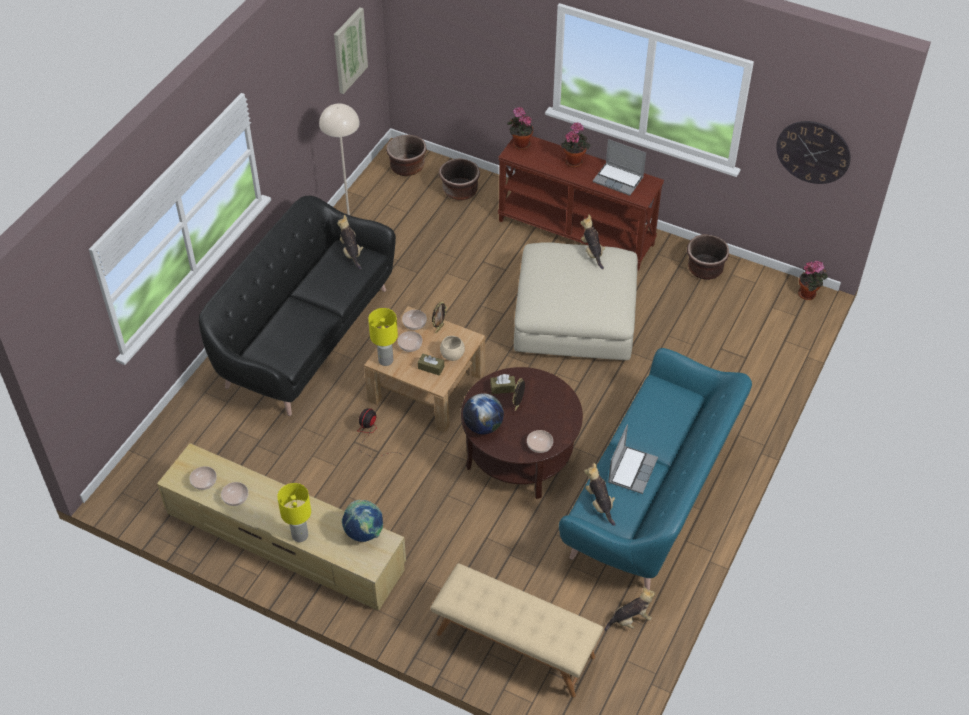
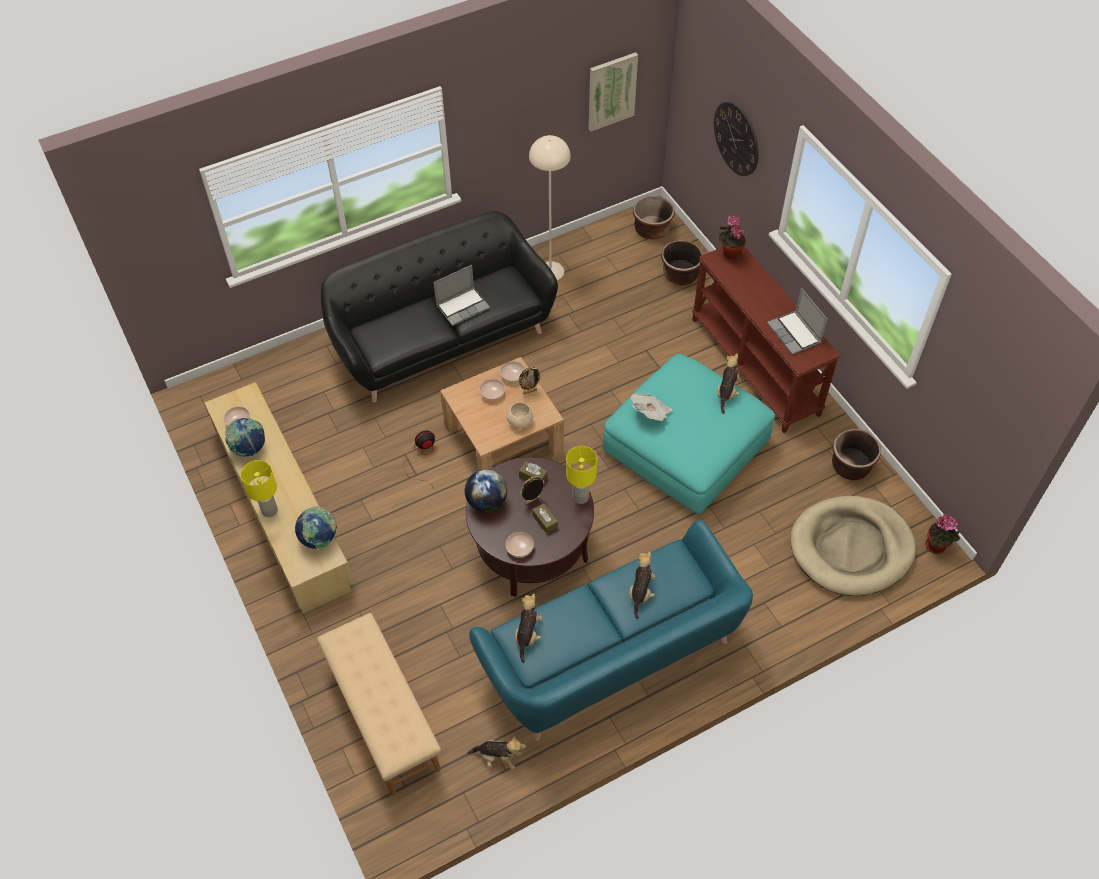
camera: 35 degrees right, 5 degrees up
bowl [221,482,248,506] -> globe [225,418,265,457]
plush toy [337,215,363,269] -> plush toy moved to [629,551,655,619]
yellow table lamp [368,308,398,366] -> yellow table lamp moved to [566,446,597,504]
brown tissue box [418,354,444,376] -> brown tissue box moved to [532,503,558,534]
beige ottoman [514,242,638,360] -> turquoise ottoman [602,354,775,514]
potted plant [561,122,590,168] -> none
laptop [608,424,658,494] -> laptop moved to [433,265,490,326]
wall clock [776,121,851,184] -> wall clock moved to [714,102,759,176]
none -> newspaper [631,393,673,421]
none -> beige dog bed [790,496,916,596]

